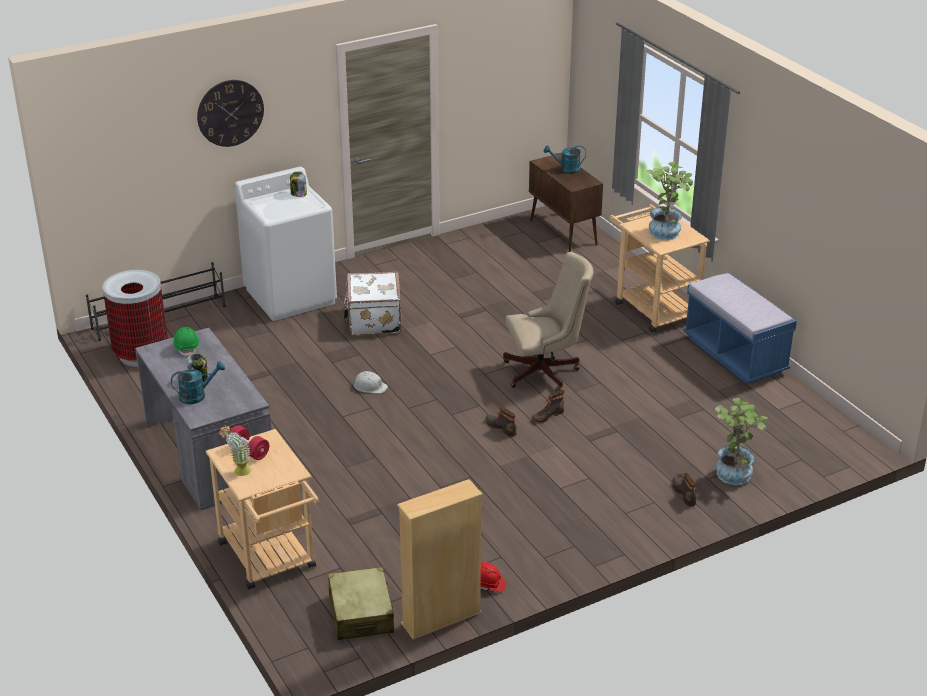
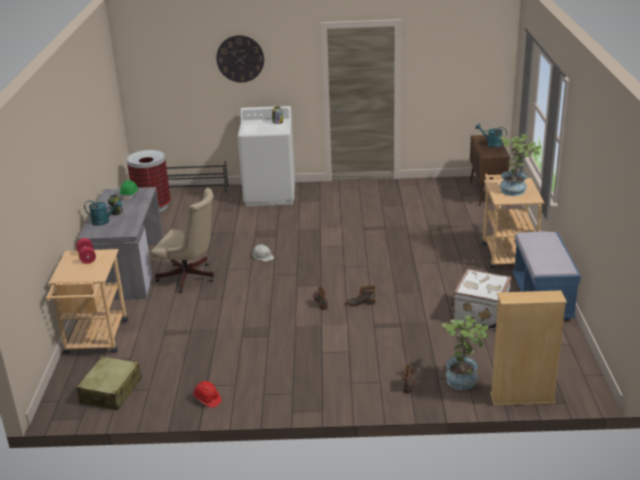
camera: 30 degrees right, 5 degrees down
potted plant [219,425,251,476] -> none
white suitcase [344,272,402,336] -> white suitcase moved to [451,269,511,330]
beige bookcase [397,479,483,640] -> beige bookcase moved to [490,290,567,406]
beige office chair [503,252,593,391] -> beige office chair moved to [151,188,214,293]

